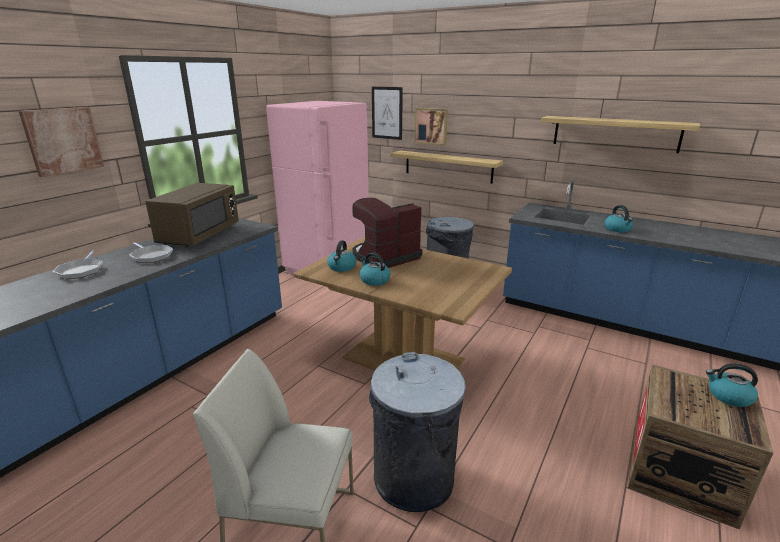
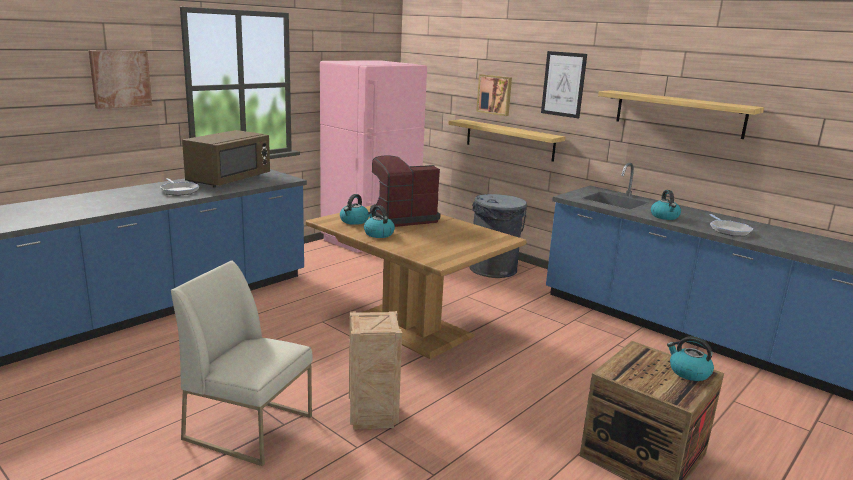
camera: 10 degrees right, 5 degrees down
frying pan [53,251,103,279] -> frying pan moved to [710,214,753,236]
grey trash can [369,352,466,512] -> crate [349,311,402,430]
picture [372,87,403,140] -> picture moved to [541,51,587,119]

